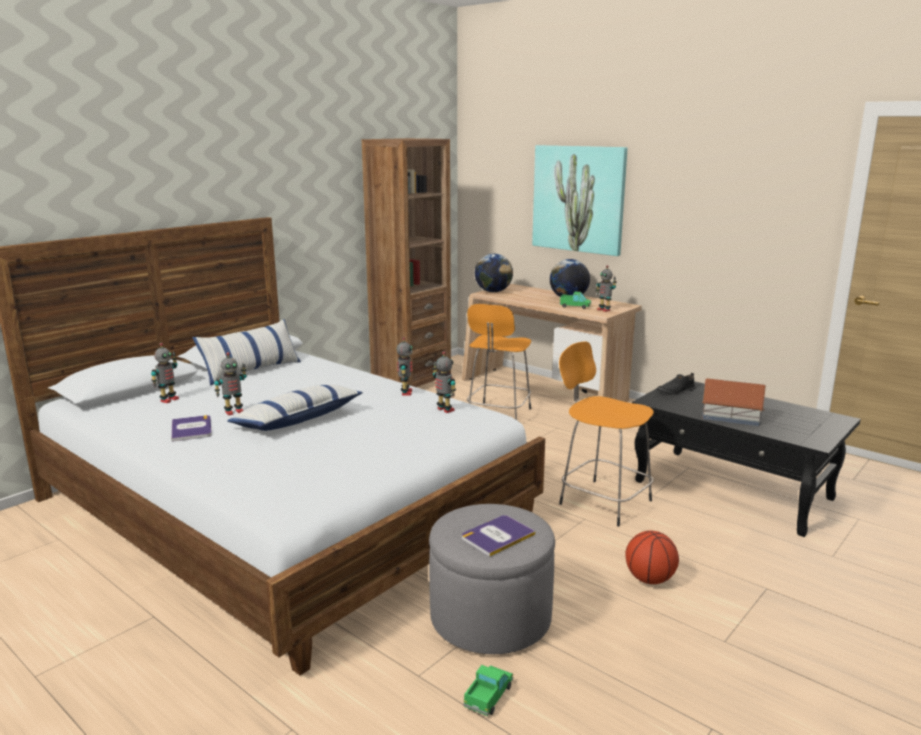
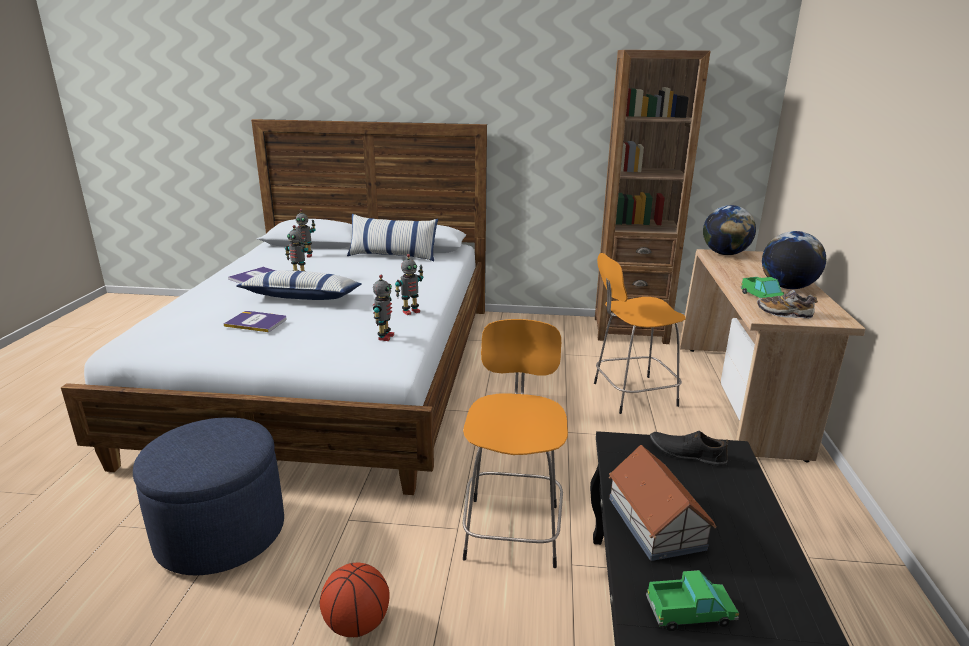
camera: 55 degrees right, 5 degrees up
grey ottoman [429,504,555,654] -> blue ottoman [133,417,284,575]
book [462,515,535,557] -> book moved to [223,311,287,332]
toy truck [463,665,513,716] -> toy truck moved to [646,570,739,631]
picture [532,145,628,256] -> none
toy robot [596,265,617,312] -> shoe [757,290,818,319]

